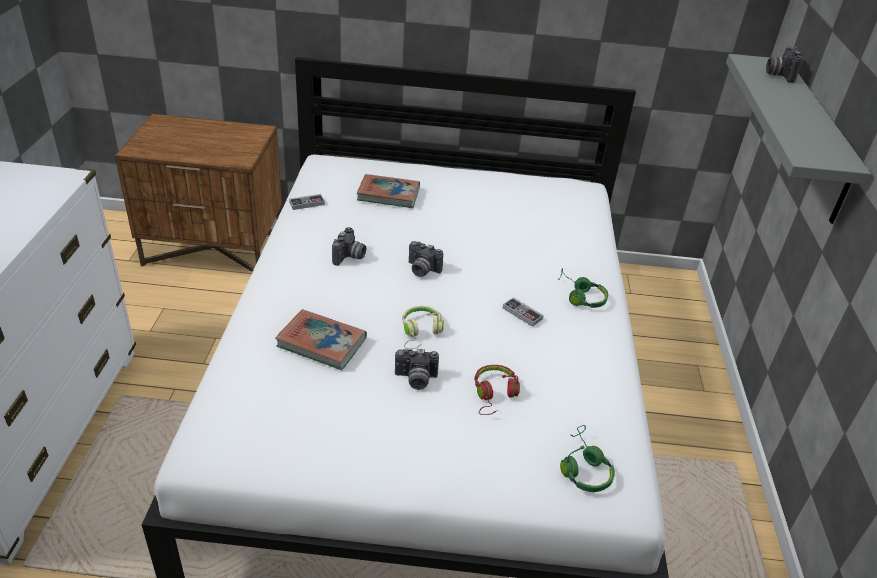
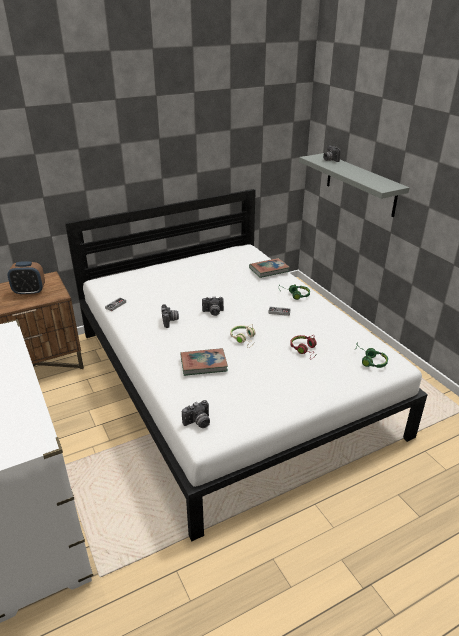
camera: 30 degrees left, 5 degrees down
book [357,174,420,208] -> book moved to [249,258,290,278]
camera [395,349,439,390] -> camera moved to [182,400,210,428]
none -> alarm clock [8,261,45,295]

